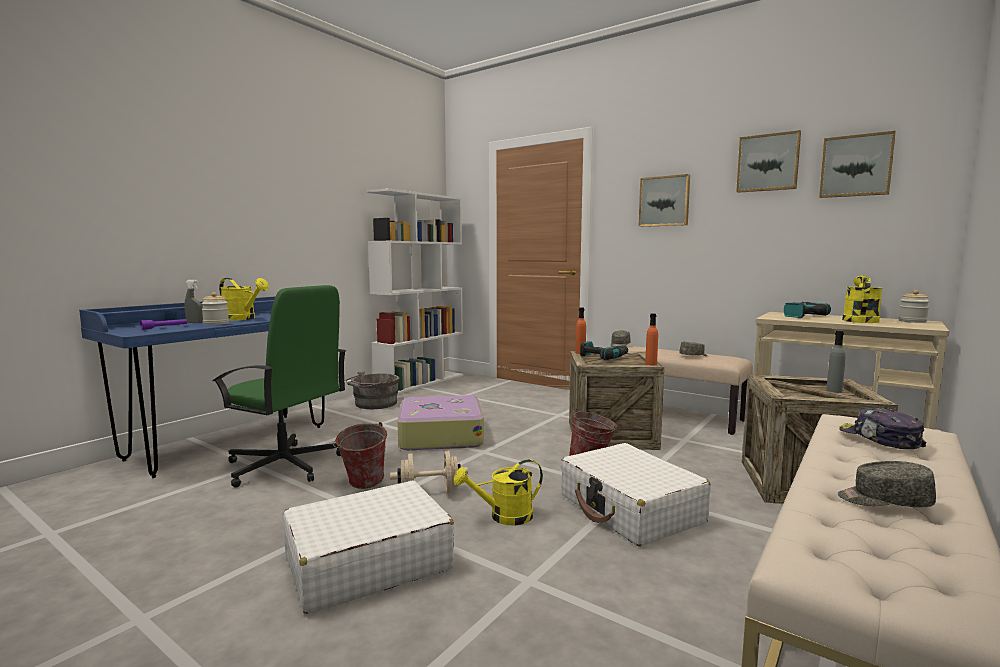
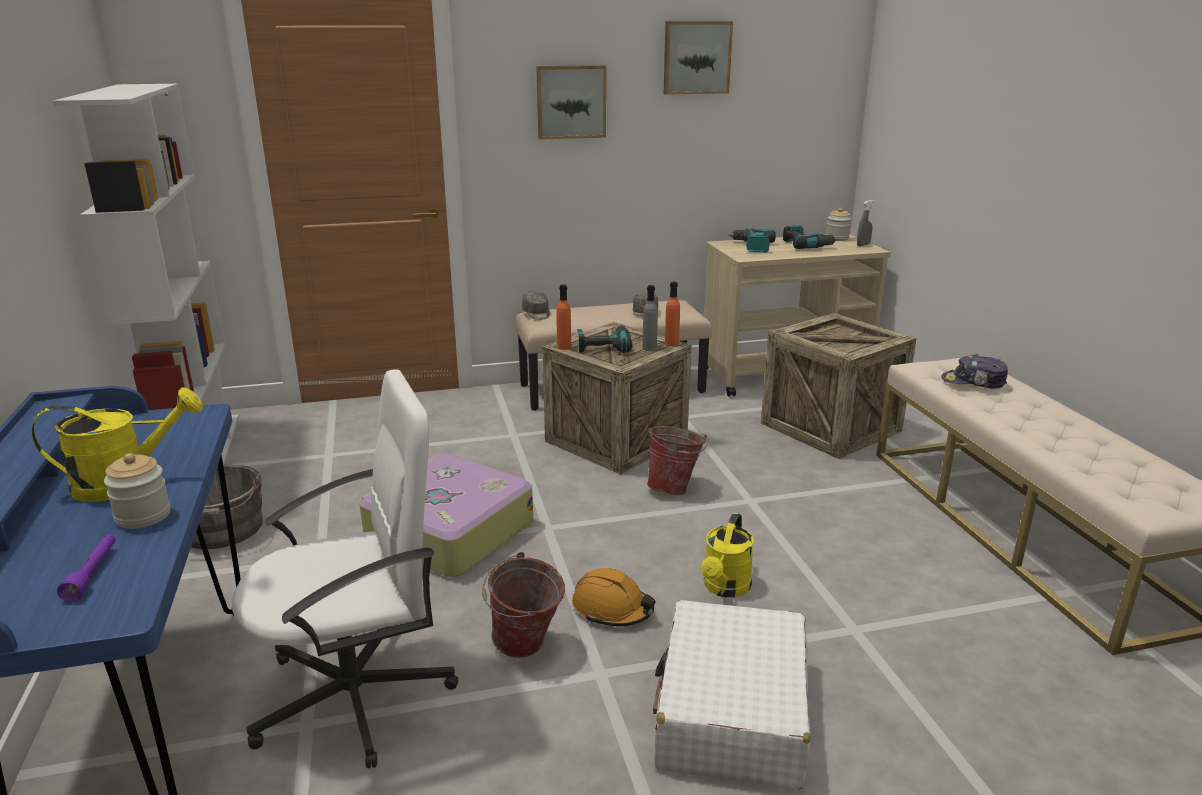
camera: 50 degrees left, 15 degrees up
grey spray bottle [185,280,203,323] -> grey spray bottle moved to [857,200,874,246]
green office chair [212,285,346,488] -> white office chair [232,369,458,768]
beige dumbbell [390,451,468,494] -> orange hard hat [572,568,655,626]
white suitcase [561,443,711,547] -> none
picture [819,131,896,198] -> none
grey bottle [826,331,846,393] -> grey bottle moved to [643,285,658,350]
grey cap [838,461,936,507] -> none
yellow watering can [842,275,883,323] -> power drill [783,225,838,249]

